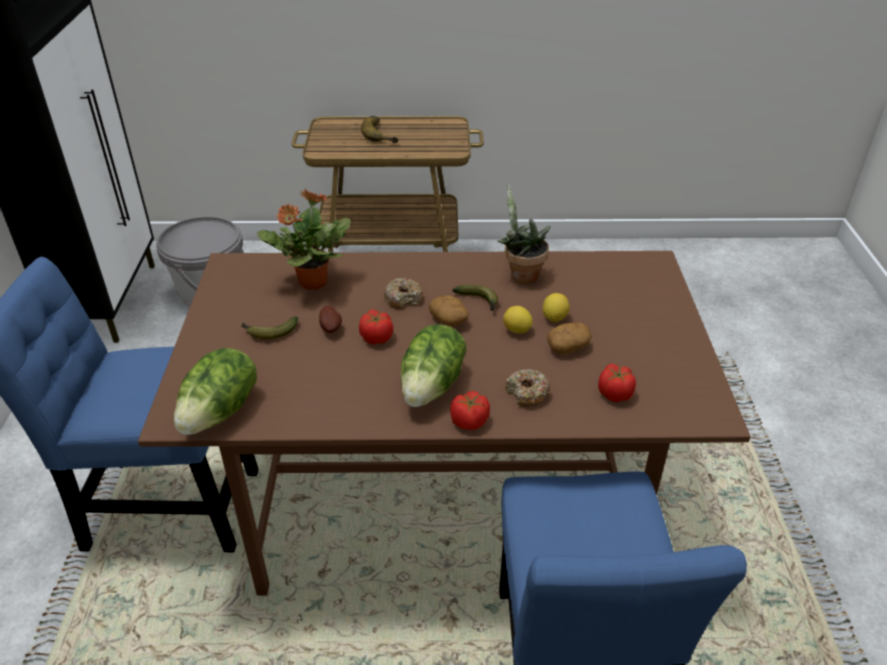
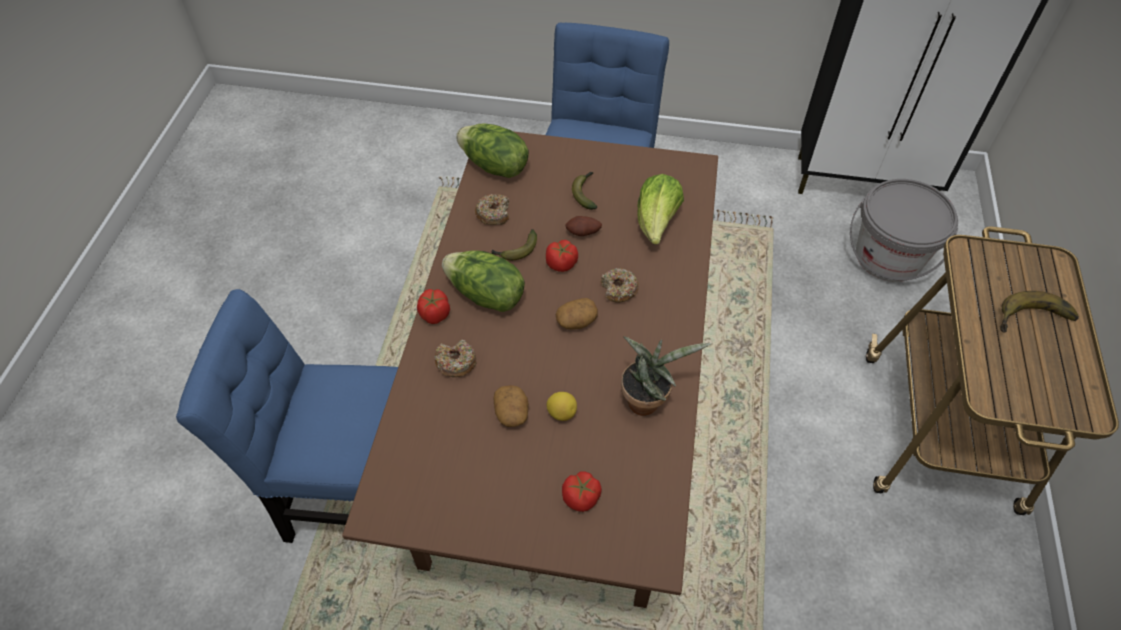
camera: 100 degrees right, 15 degrees up
potted plant [257,189,351,290] -> lettuce [637,174,684,245]
banana [452,285,498,311] -> banana moved to [491,229,537,260]
lemon [503,306,533,334] -> none
tomato [598,363,636,402] -> tomato moved to [562,471,602,512]
none -> donut [475,194,509,225]

